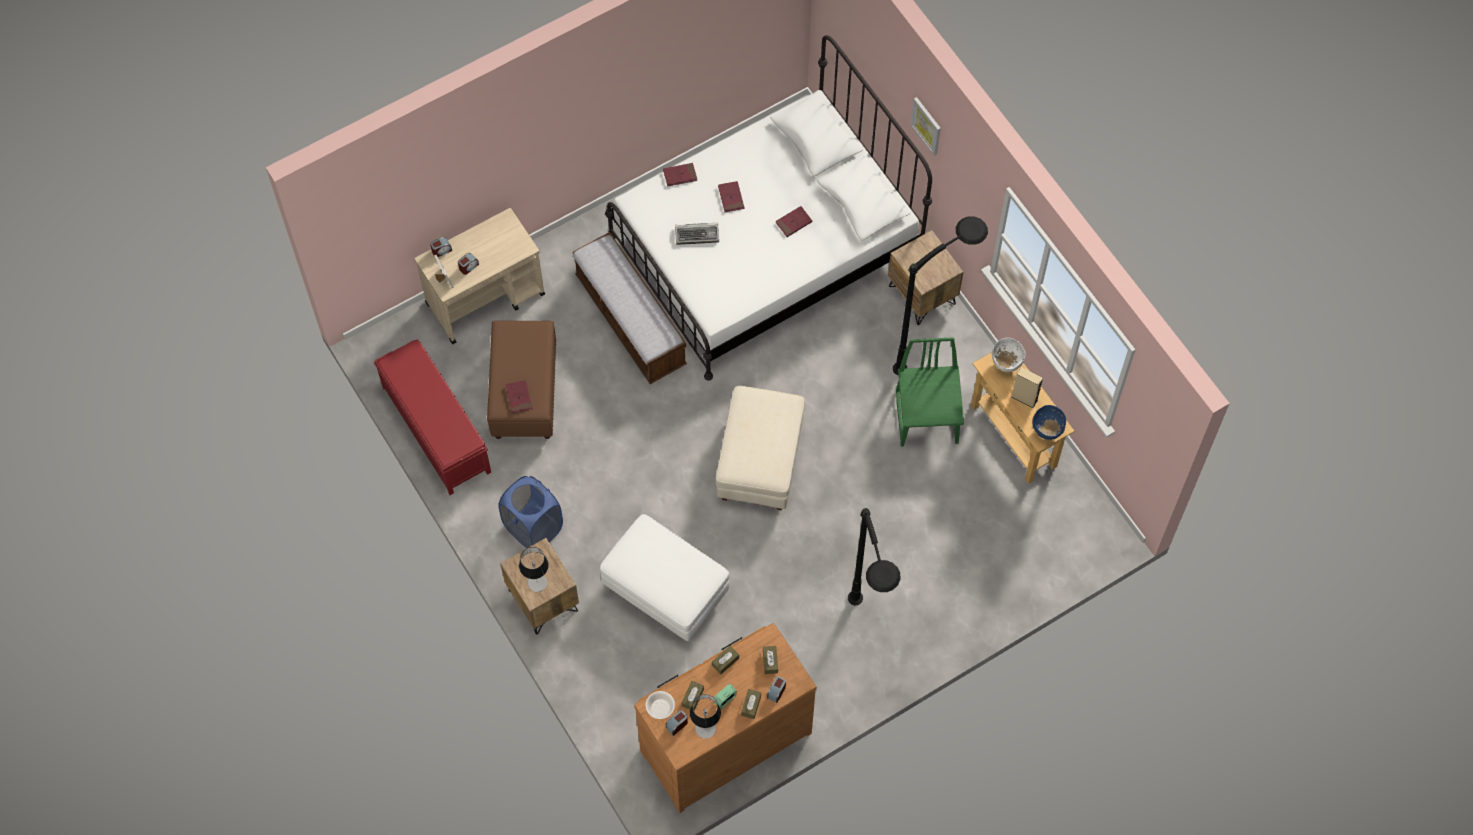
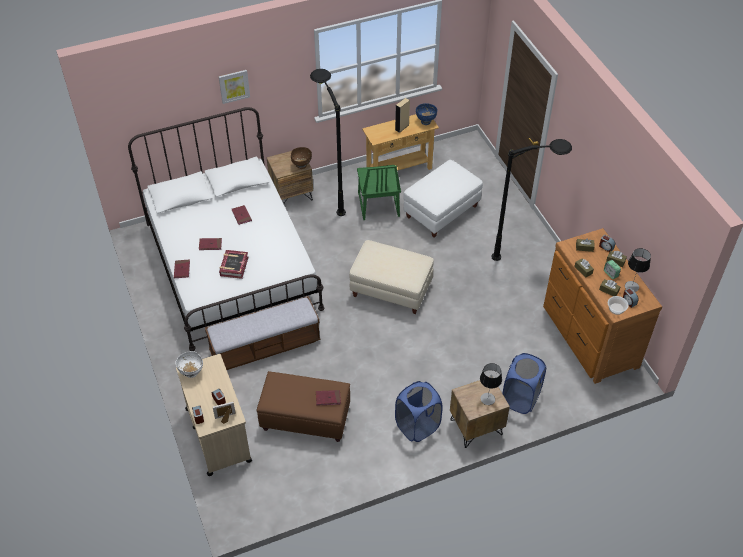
camera: 80 degrees left, 15 degrees down
red bench [374,339,491,495] -> none
white ottoman [600,514,729,642] -> white ottoman moved to [403,160,483,238]
keyboard [675,223,719,245] -> book [219,250,249,279]
green chair [896,337,964,446] -> green chair turned 105 degrees counterclockwise [357,165,401,220]
white bowl [992,338,1025,372] -> white bowl moved to [176,351,203,378]
none -> brown bowl [291,147,312,169]
none -> blue laundry basket [502,353,546,414]

